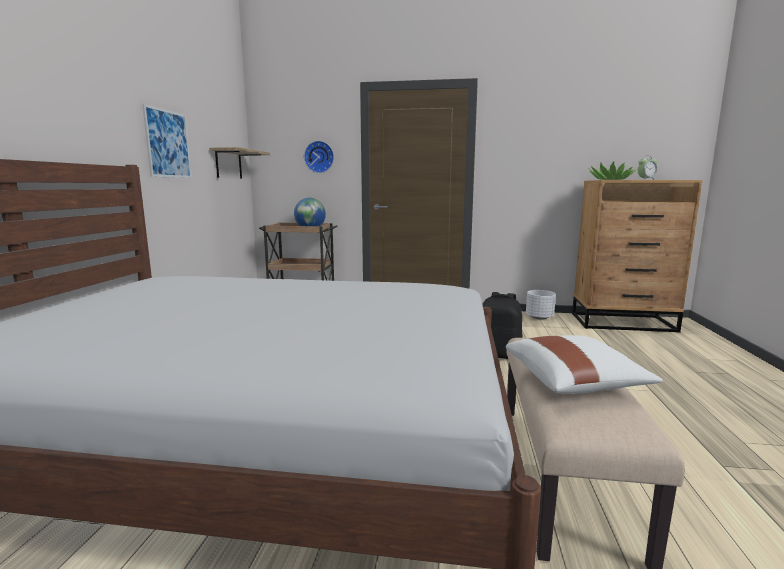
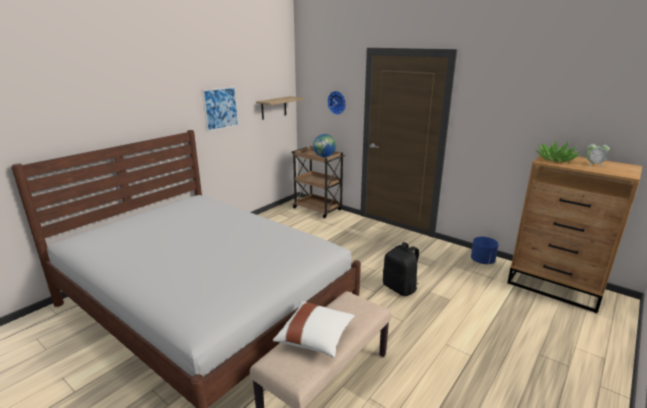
camera: 30 degrees right, 10 degrees up
white planter [526,290,556,320] -> blue planter [471,237,499,264]

